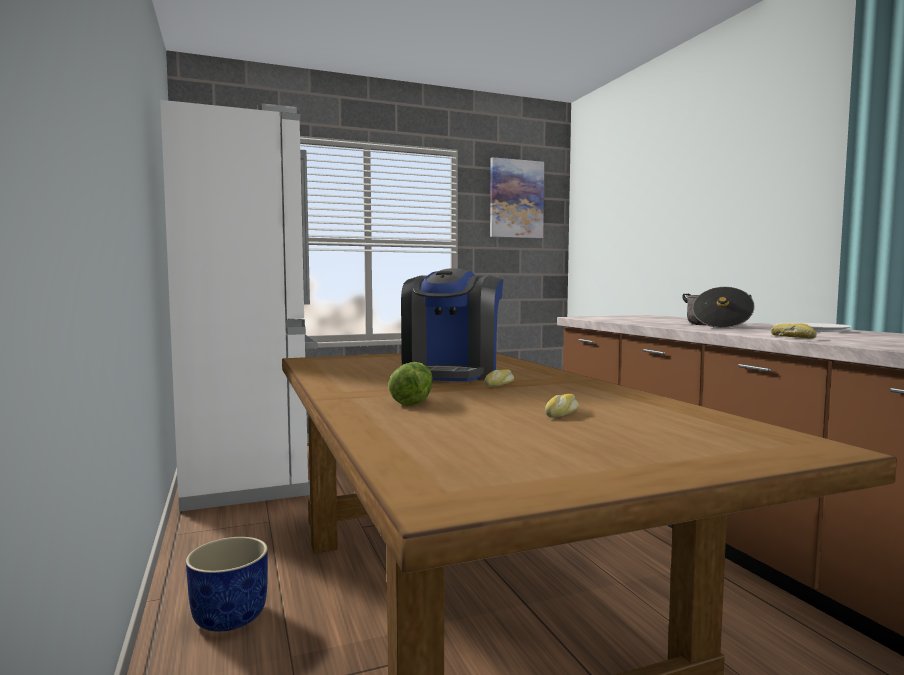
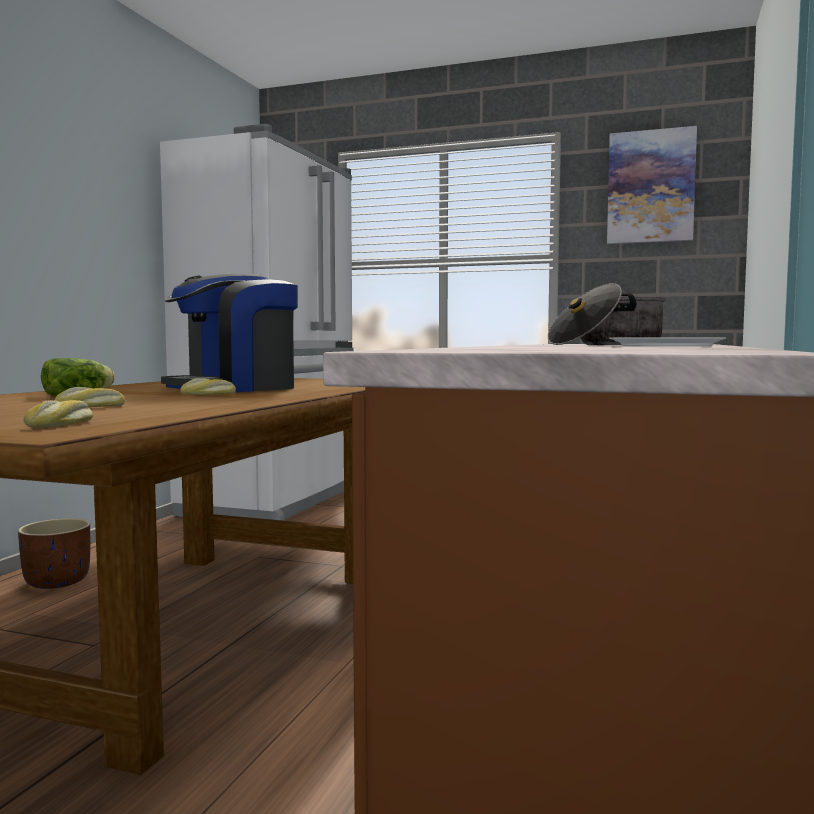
camera: 40 degrees right, 0 degrees up
blue planter [186,537,268,631] -> brown planter [18,518,90,589]
bread [771,323,817,339] -> bread moved to [23,400,93,428]

